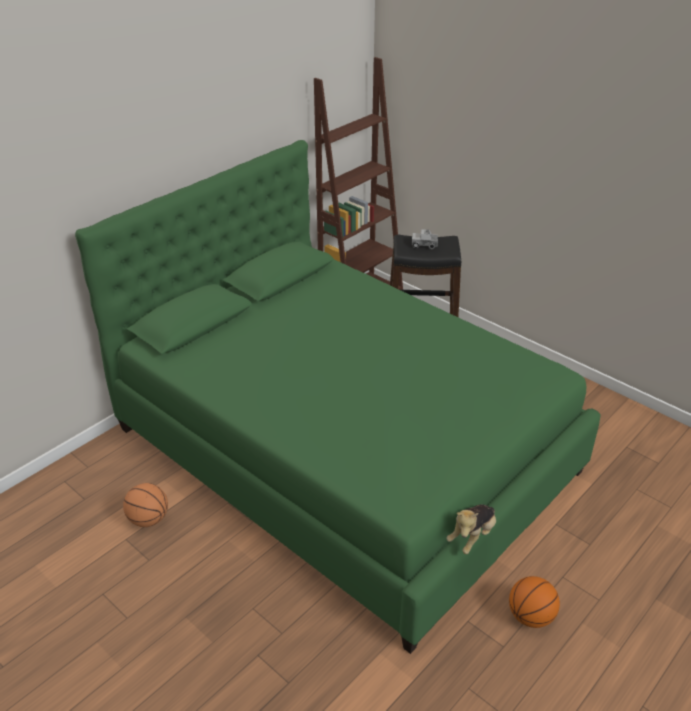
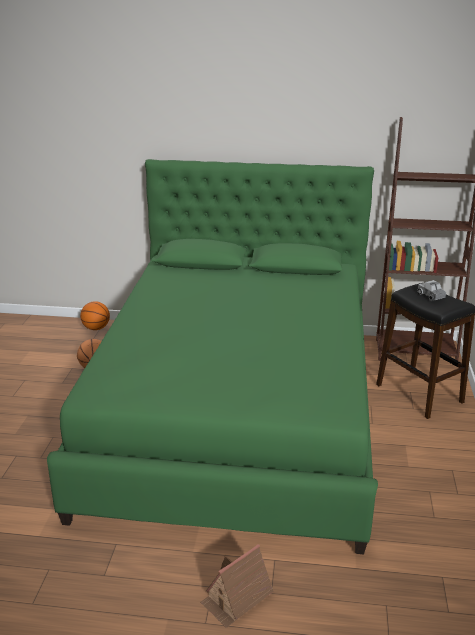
camera: 55 degrees right, 10 degrees down
plush toy [446,504,496,554] -> none
basketball [509,576,560,628] -> basketball moved to [80,301,110,330]
none -> toy house [200,544,274,628]

